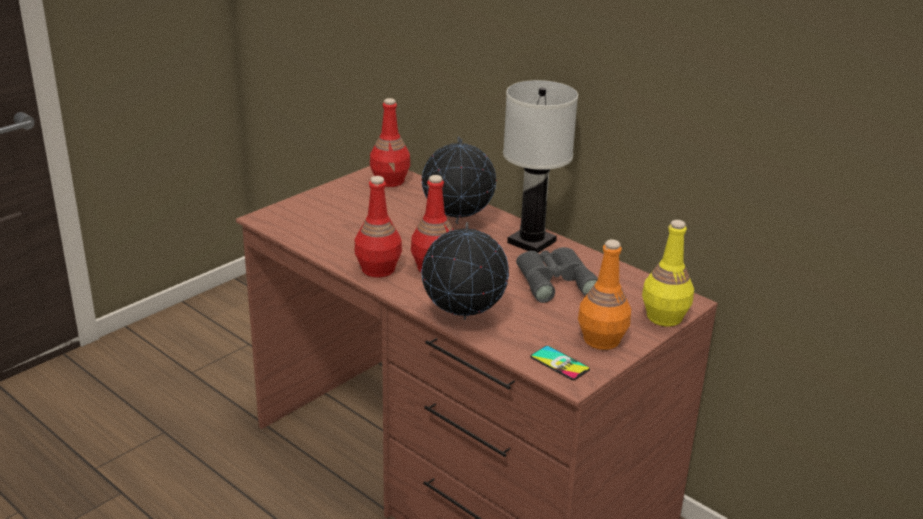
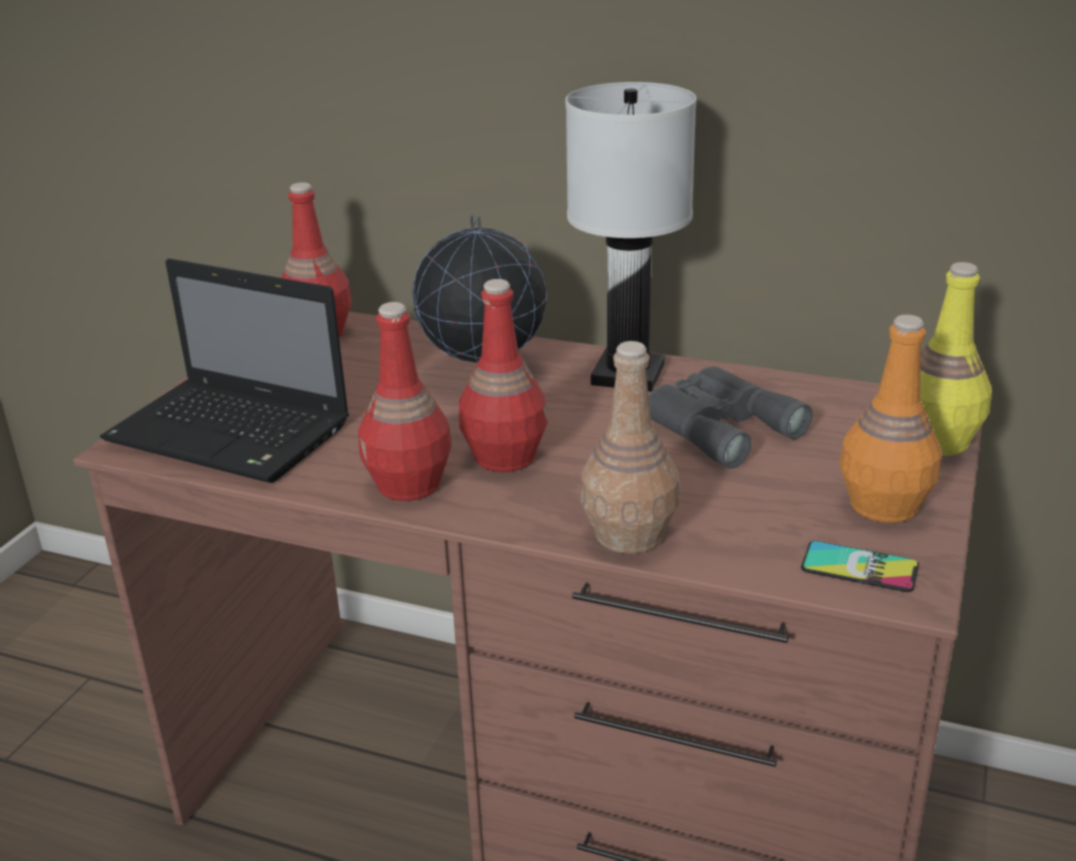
camera: 20 degrees left, 0 degrees up
globe [421,222,509,320] -> brown bottle [580,341,680,554]
none -> laptop [100,259,349,483]

